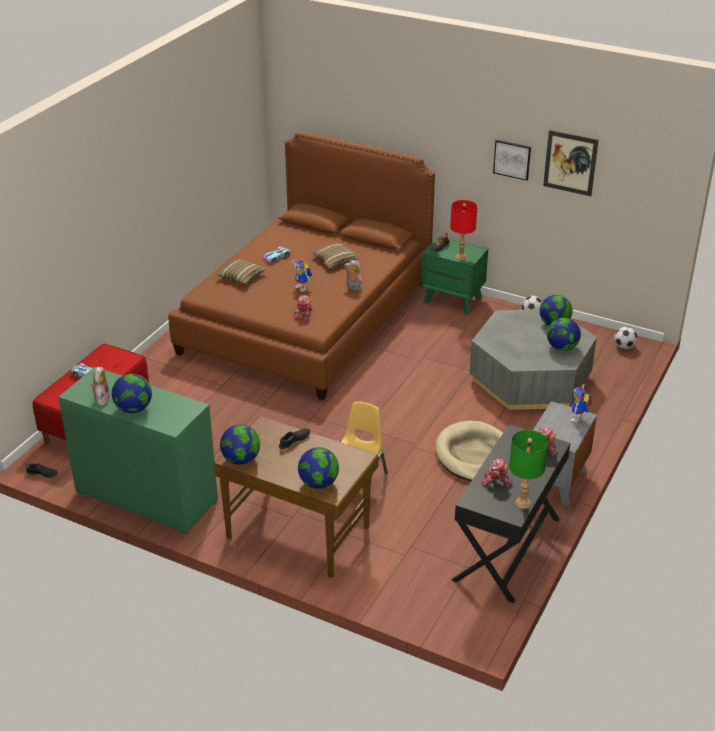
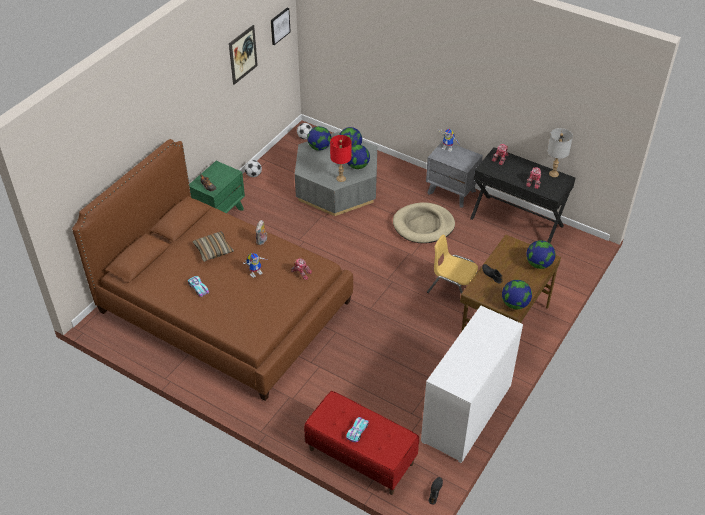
camera: 85 degrees left, 10 degrees up
green dresser [58,367,218,535] -> white dresser [421,306,523,463]
plush toy [91,366,111,405] -> none
globe [112,374,152,413] -> globe moved to [347,145,370,169]
pillow [217,259,266,284] -> none
red table lamp [450,200,477,260] -> red table lamp moved to [330,135,351,182]
picture [493,140,531,181] -> picture moved to [271,8,291,45]
green table lamp [509,430,548,509] -> grey table lamp [547,128,573,177]

